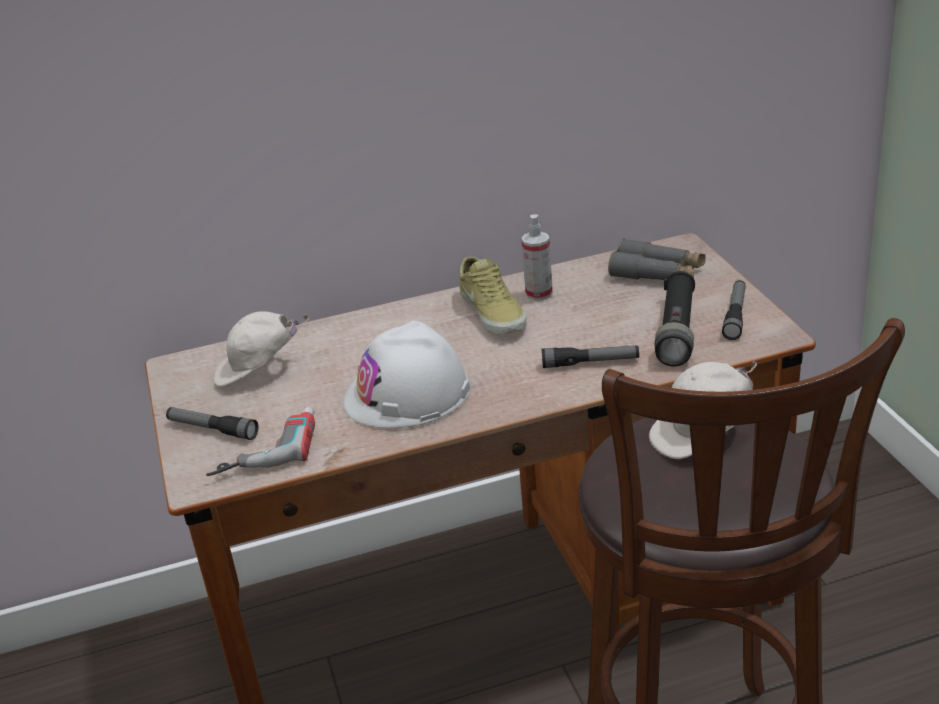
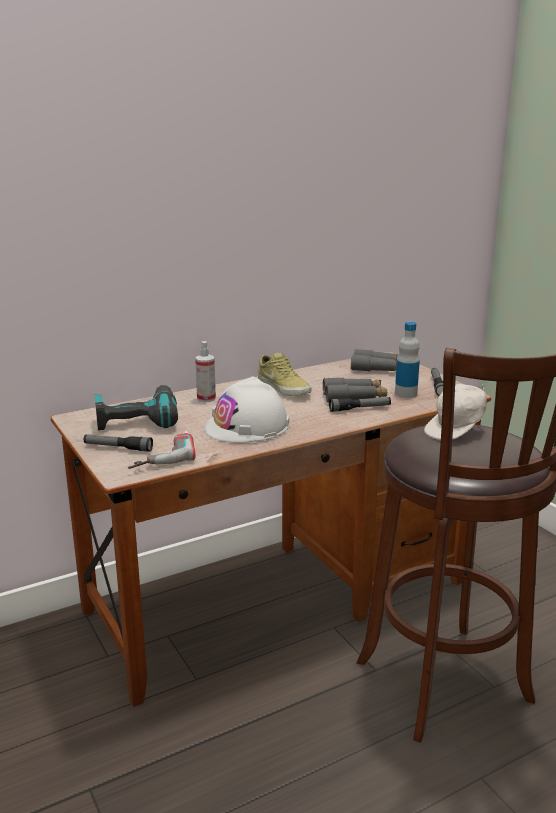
camera: 15 degrees left, 10 degrees down
white cap [214,311,309,387] -> power drill [95,385,178,430]
spray bottle [521,214,553,301] -> spray bottle moved to [195,341,216,402]
black flashlight [654,271,695,367] -> bottle [395,322,420,398]
none -> grey binoculars [323,378,387,403]

